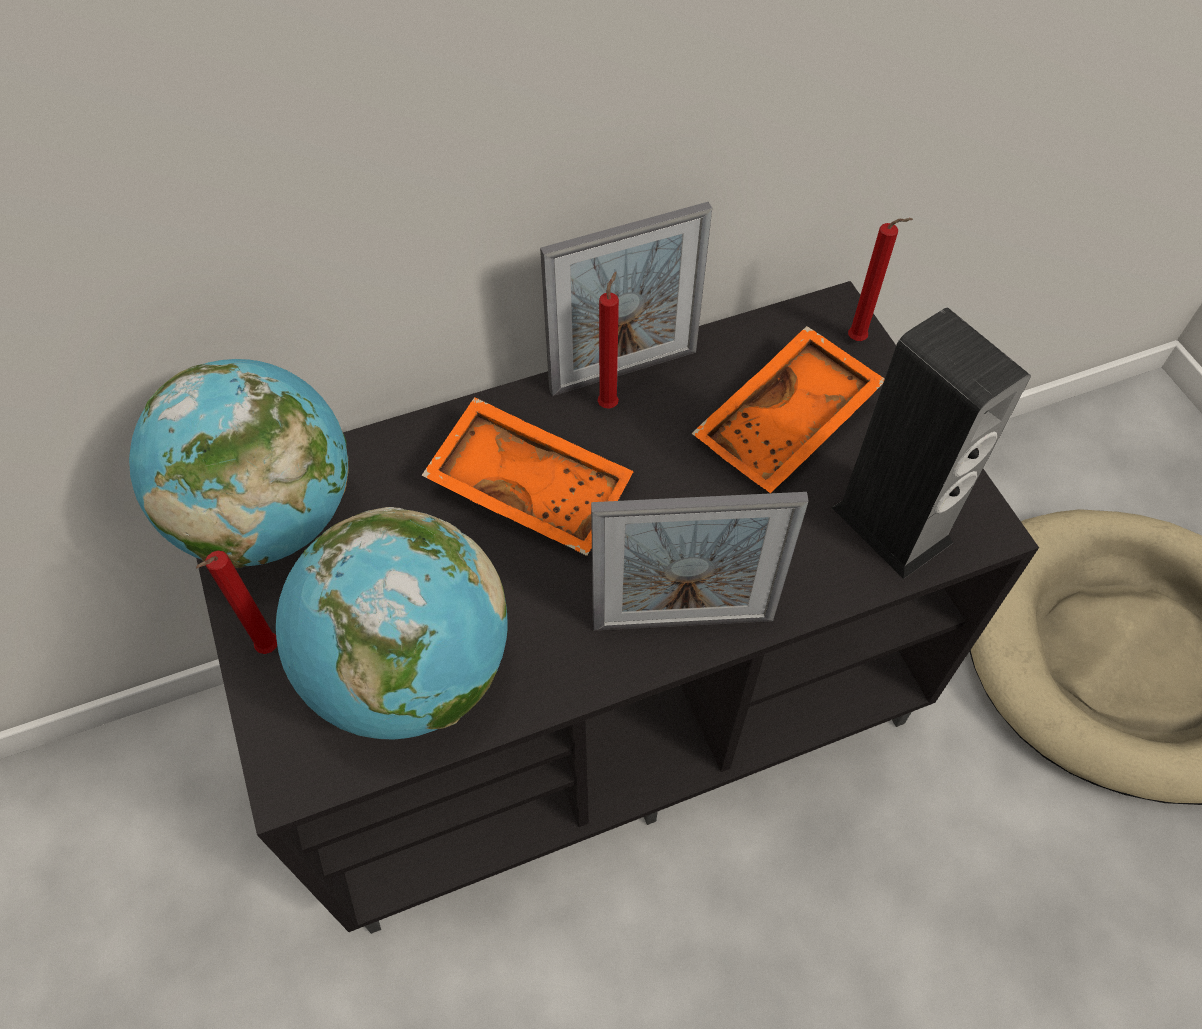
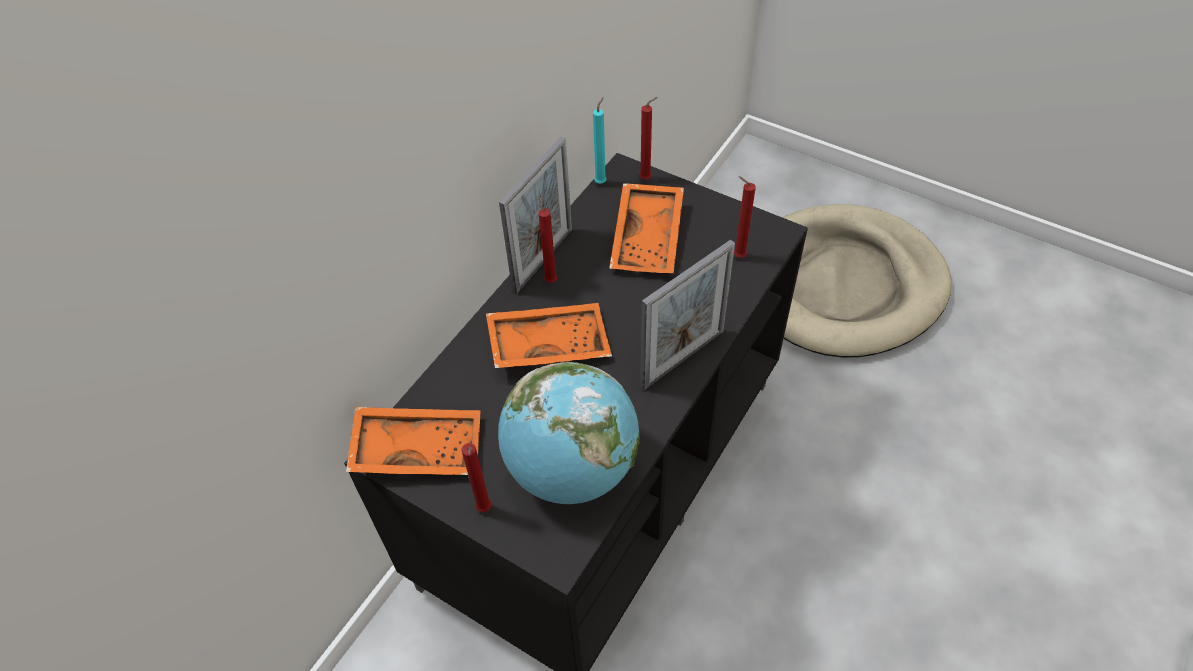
camera: 35 degrees left, 5 degrees down
globe [129,359,349,568] -> orange tray [346,407,481,475]
speaker [832,308,1031,579] -> red candle [734,176,756,258]
none -> turquoise candle [593,97,607,184]

